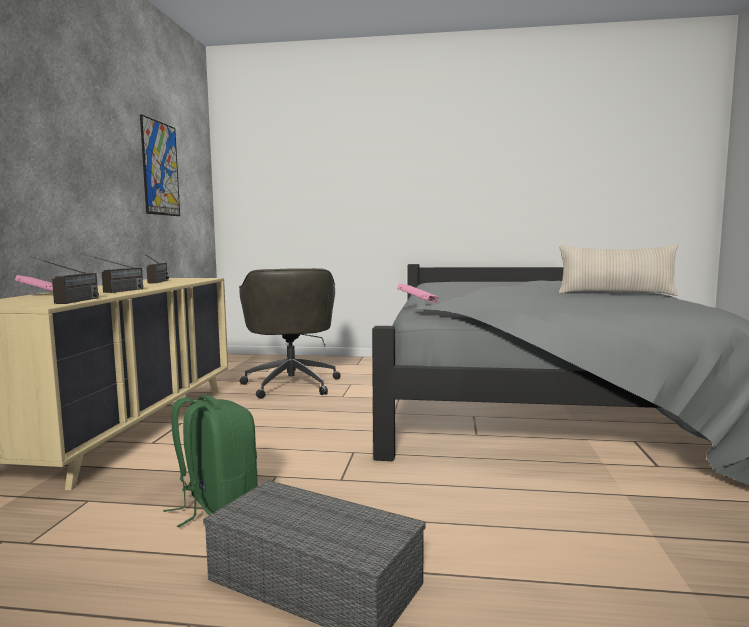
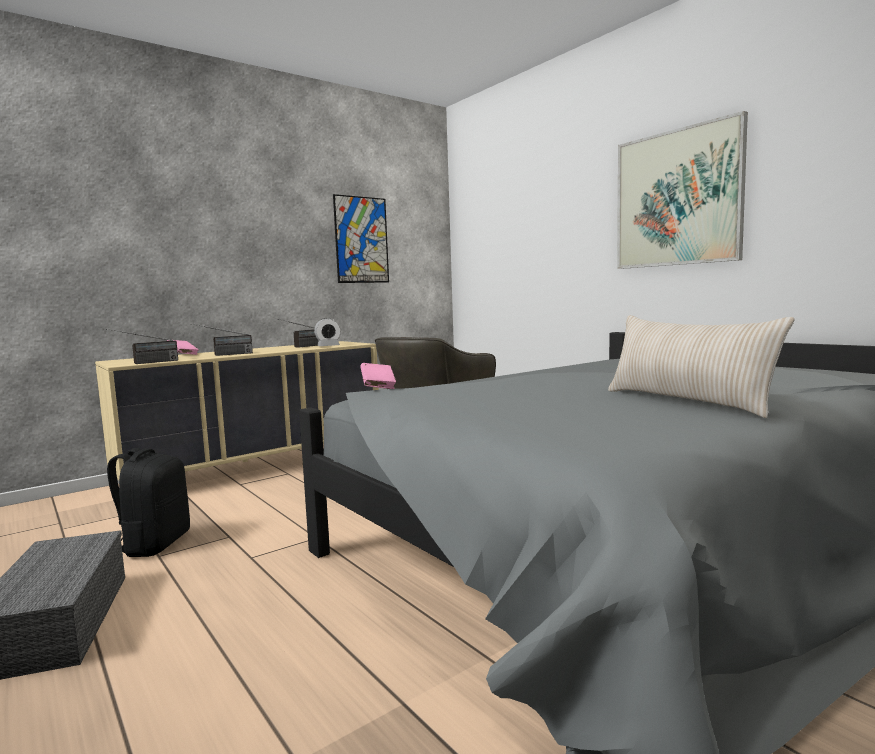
camera: 45 degrees right, 0 degrees up
green backpack [163,395,258,527] -> black backpack [107,448,190,557]
none -> alarm clock [314,318,341,346]
none -> picture [617,111,748,269]

